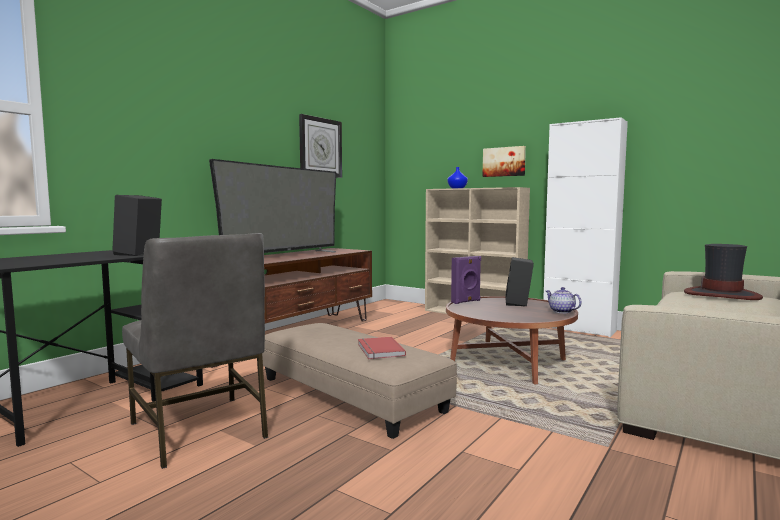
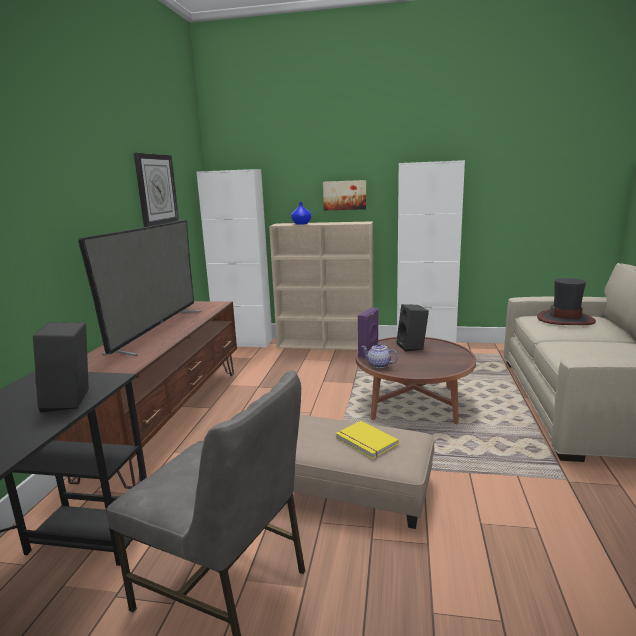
camera: 25 degrees left, 10 degrees up
red book [358,337,406,359] -> yellow book [336,421,399,459]
teapot [546,287,582,313] -> teapot moved to [361,343,398,368]
none -> white cabinet [197,169,273,348]

